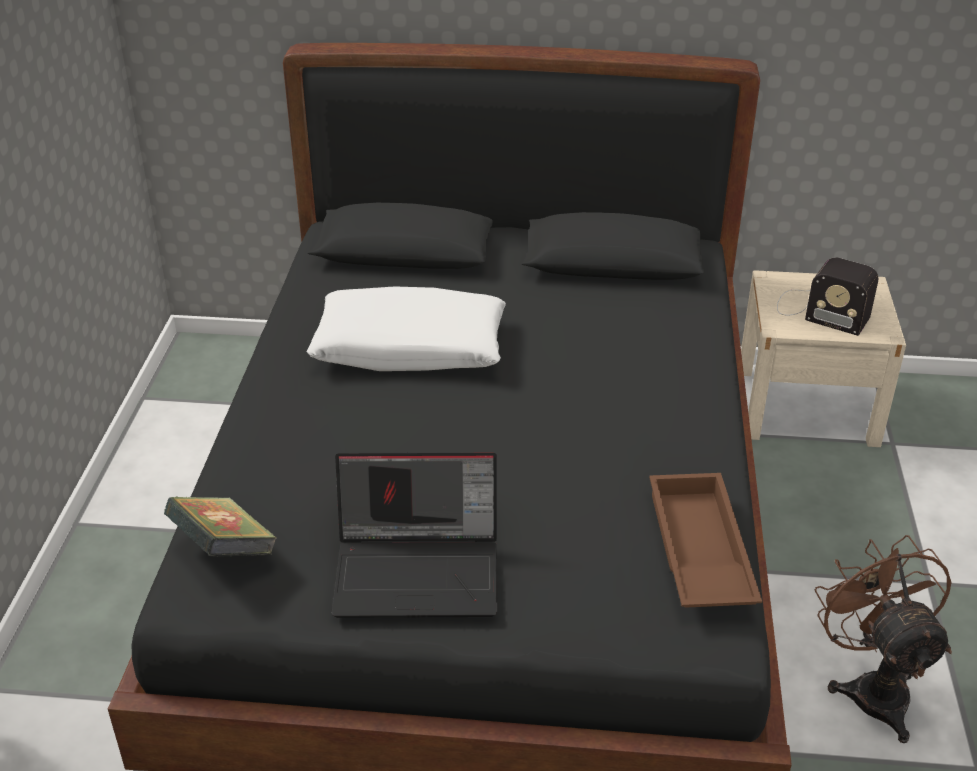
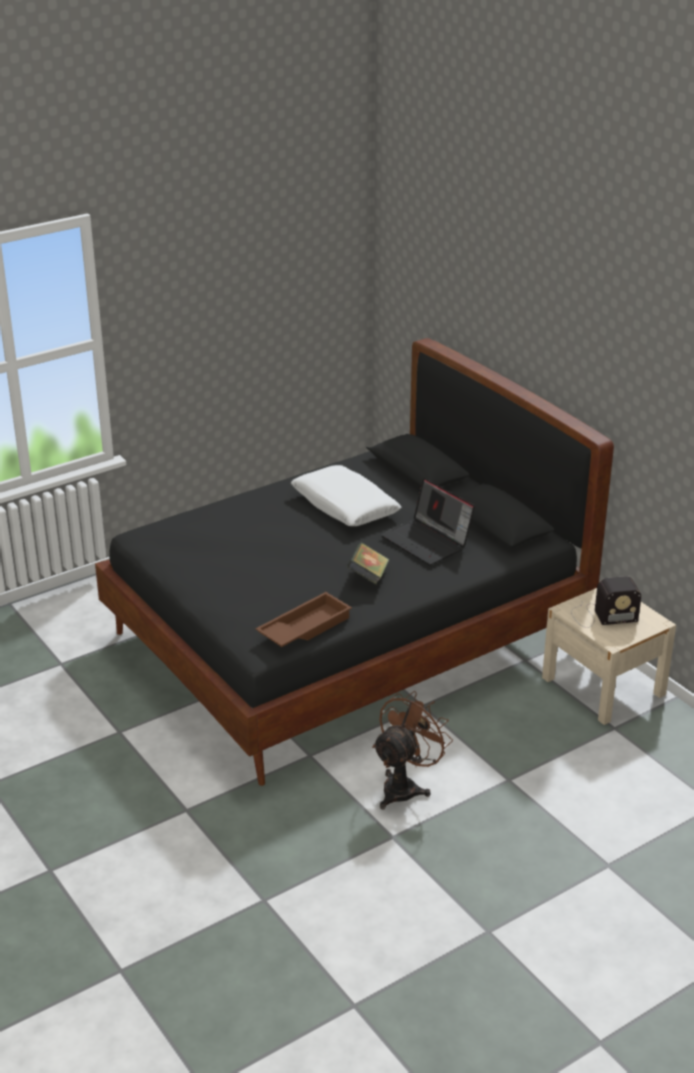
camera: 50 degrees right, 5 degrees down
book [164,496,277,556] -> book moved to [347,543,389,584]
laptop [332,452,498,618] -> laptop moved to [381,478,475,565]
radio [777,257,878,336] -> radio turned 90 degrees counterclockwise [571,576,641,628]

